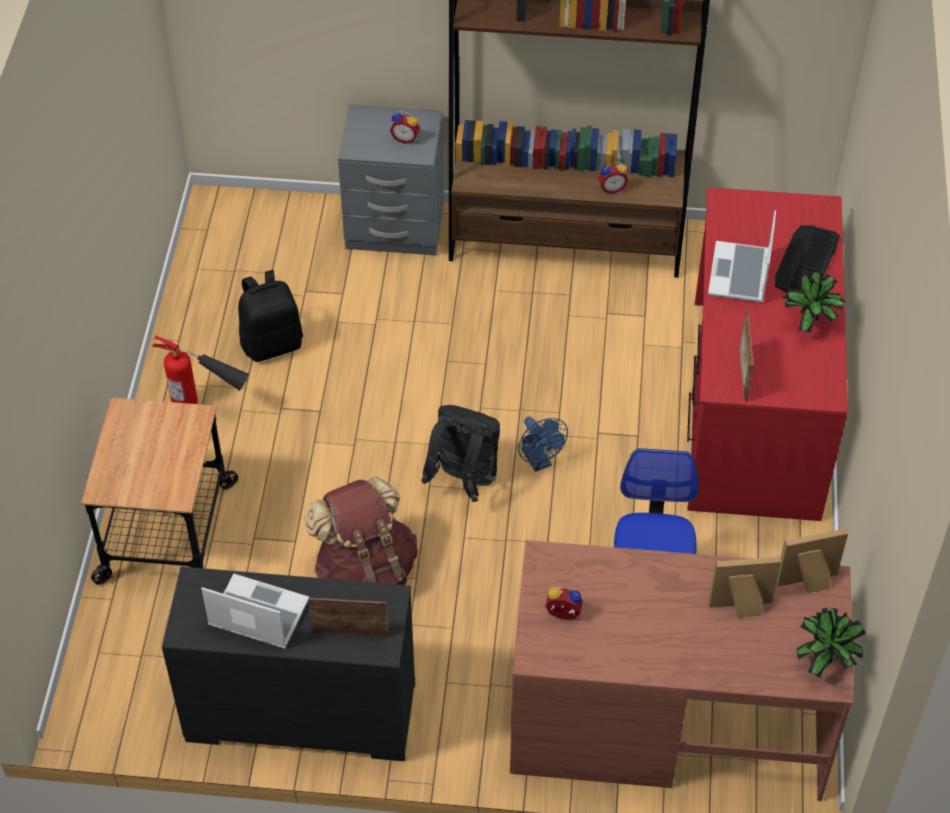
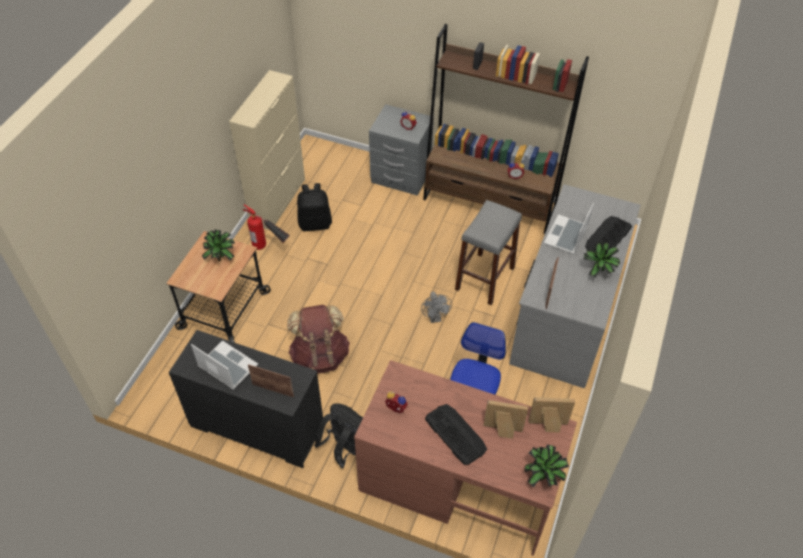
camera: 15 degrees right, 0 degrees up
black backpack [421,405,500,502] -> black backpack moved to [314,403,363,468]
blue fan [518,417,568,472] -> grey fan [421,292,452,323]
red desk [687,187,848,521] -> grey desk [509,184,640,388]
none -> potted plant [202,230,235,261]
none -> beige cabinet [229,70,305,230]
none -> keyboard [425,404,487,465]
none -> grey stool [455,200,522,305]

